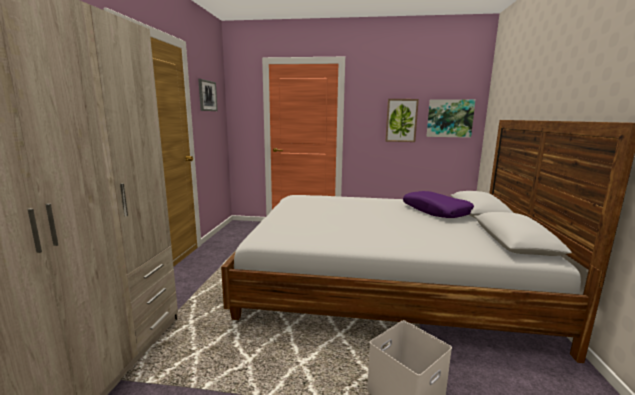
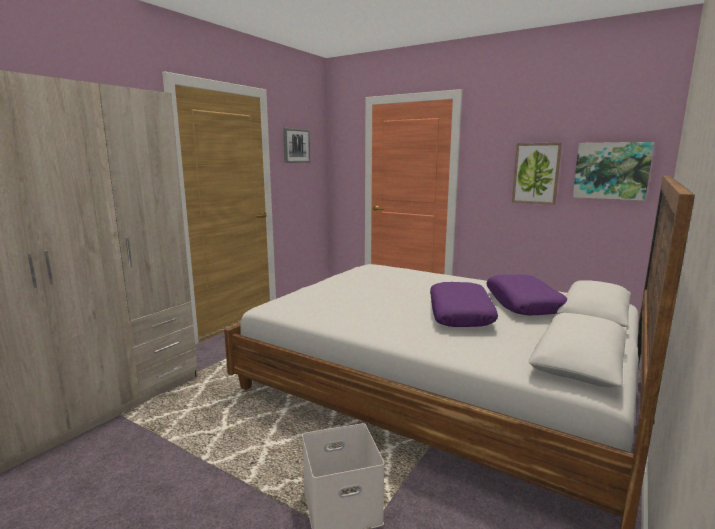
camera: 25 degrees right, 0 degrees up
none -> purple pillow [430,282,498,327]

